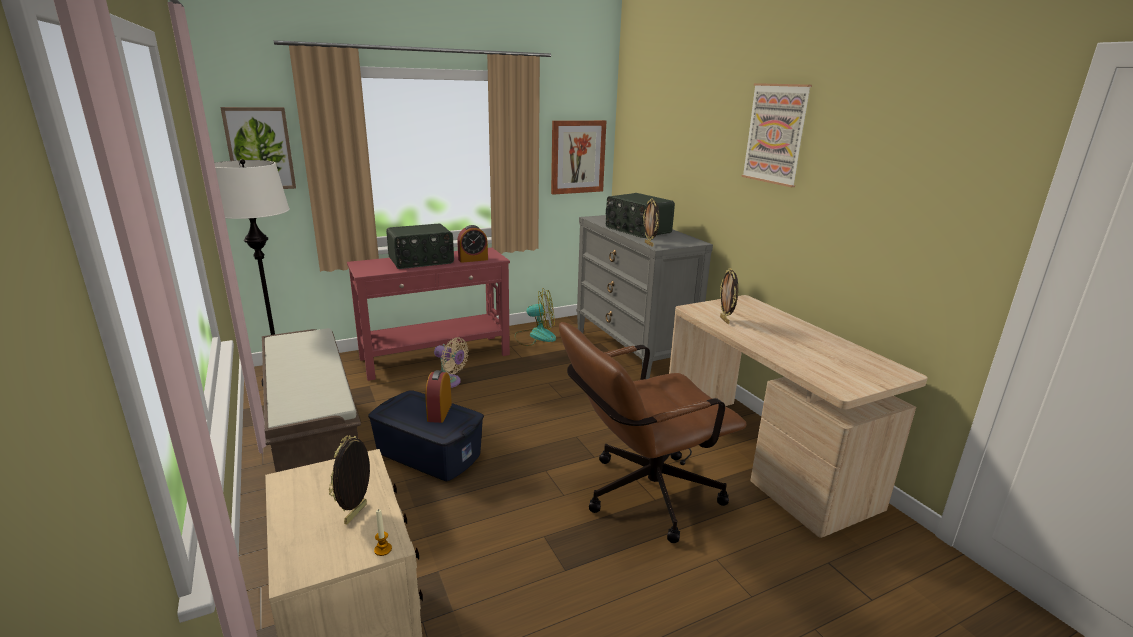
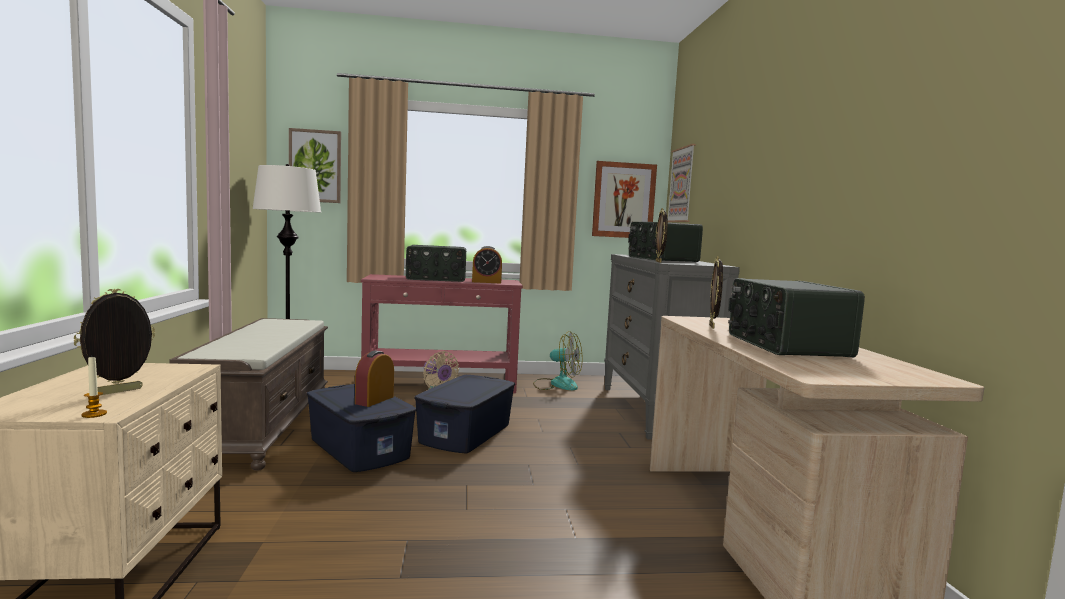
camera: 20 degrees right, 15 degrees down
brown office chair [559,322,747,543] -> none
picture [742,83,812,187] -> picture moved to [668,144,696,222]
none -> blue storage box [414,375,515,453]
none -> radio [728,278,865,357]

